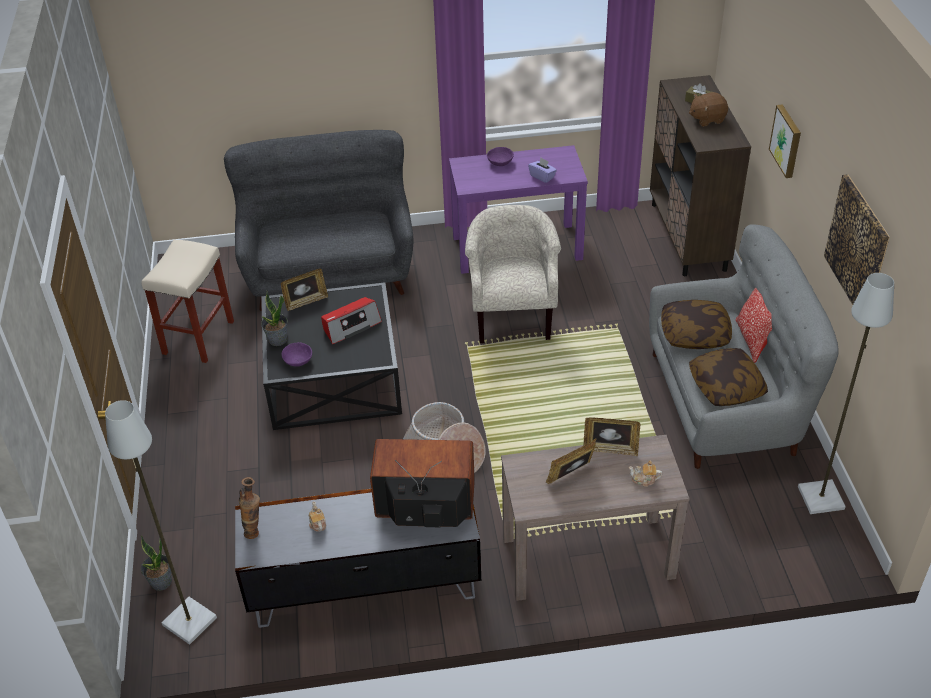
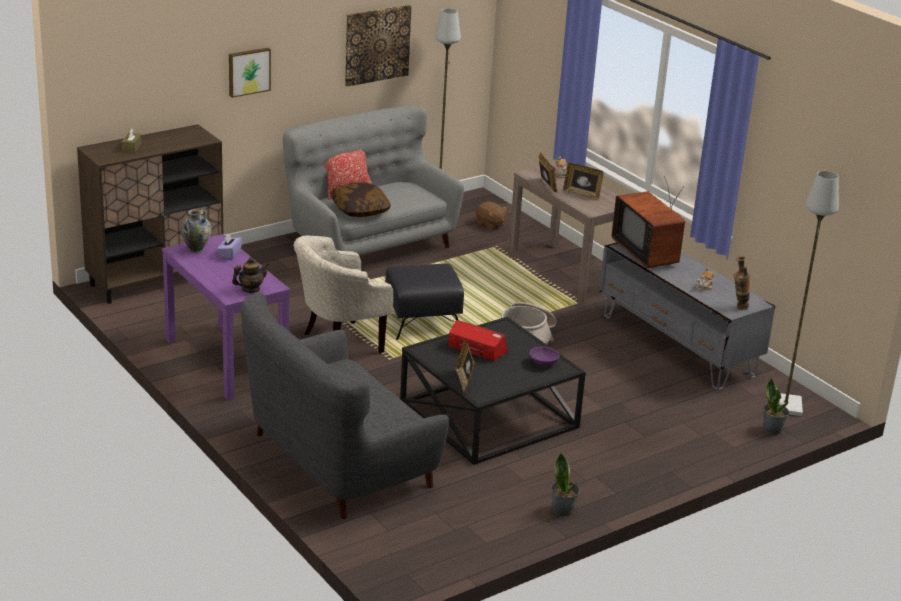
camera: 120 degrees left, 15 degrees down
beige stool [141,240,234,363] -> none
potted plant [261,290,287,346] -> potted plant moved to [551,453,580,516]
picture frame [281,268,328,311] -> picture frame turned 135 degrees counterclockwise [455,340,475,392]
purple bowl [487,147,514,166] -> none
brown plush toy [689,92,728,127] -> brown plush toy moved to [476,202,507,230]
pillow [689,348,768,406] -> none
none -> vase [181,209,211,253]
none -> teapot [232,257,269,293]
none -> black ottoman [385,263,464,340]

